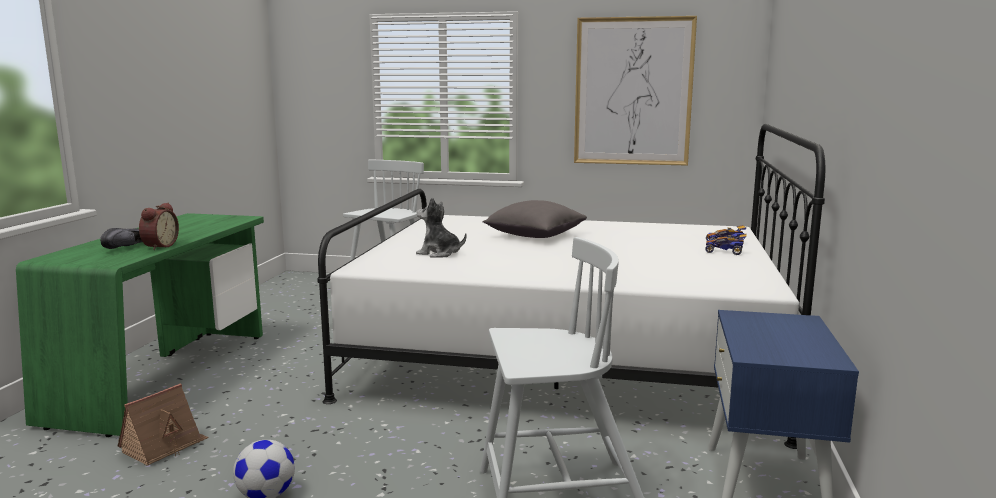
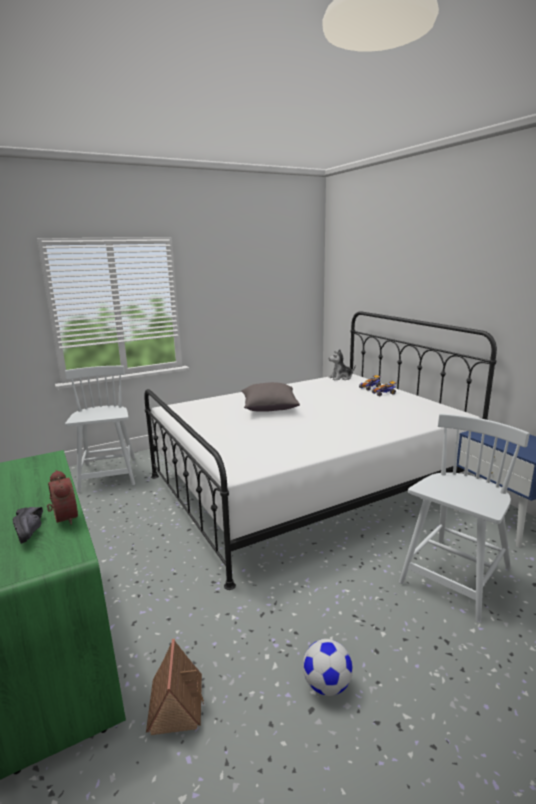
camera: 40 degrees left, 5 degrees up
plush toy [416,197,467,258] -> plush toy moved to [329,349,356,381]
picture [574,16,697,166] -> none

